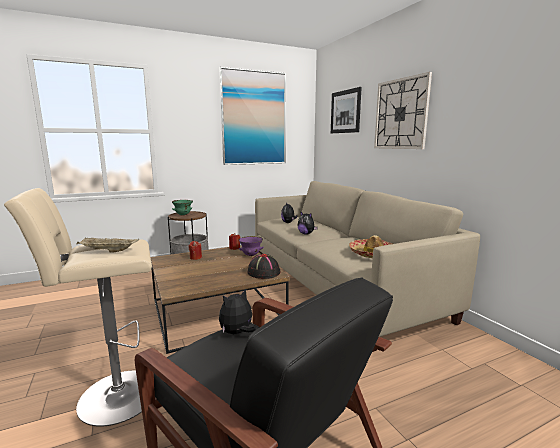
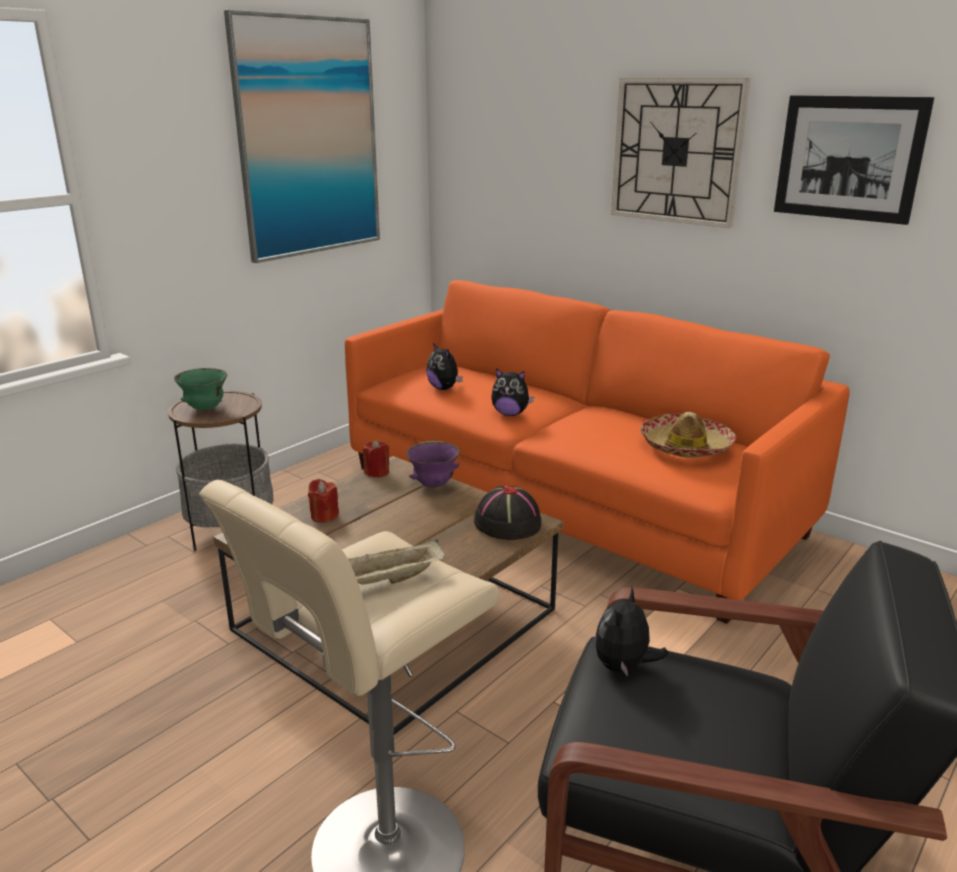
camera: 25 degrees left, 10 degrees up
beige sofa [255,181,480,352] -> orange sofa [345,280,850,624]
picture [331,87,362,133] -> picture moved to [774,95,934,225]

